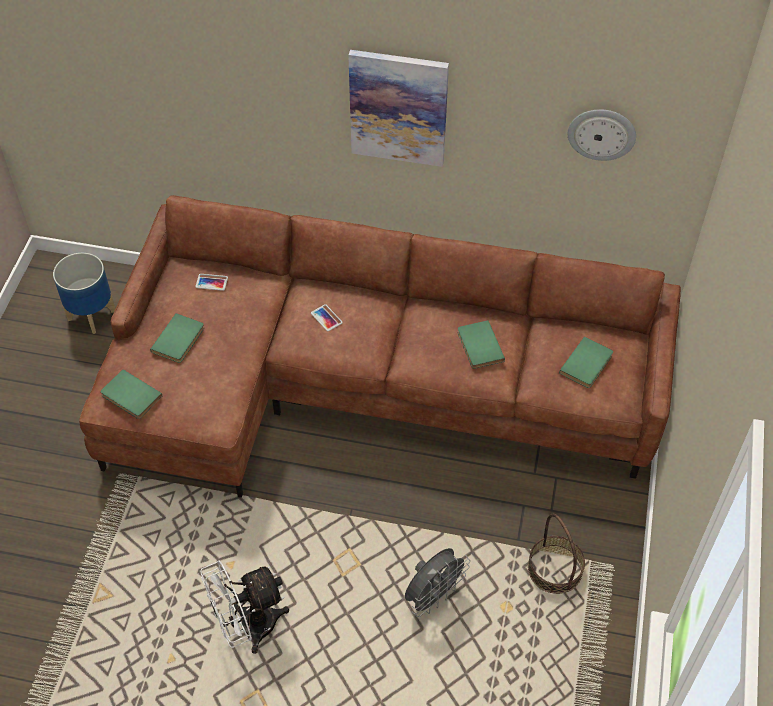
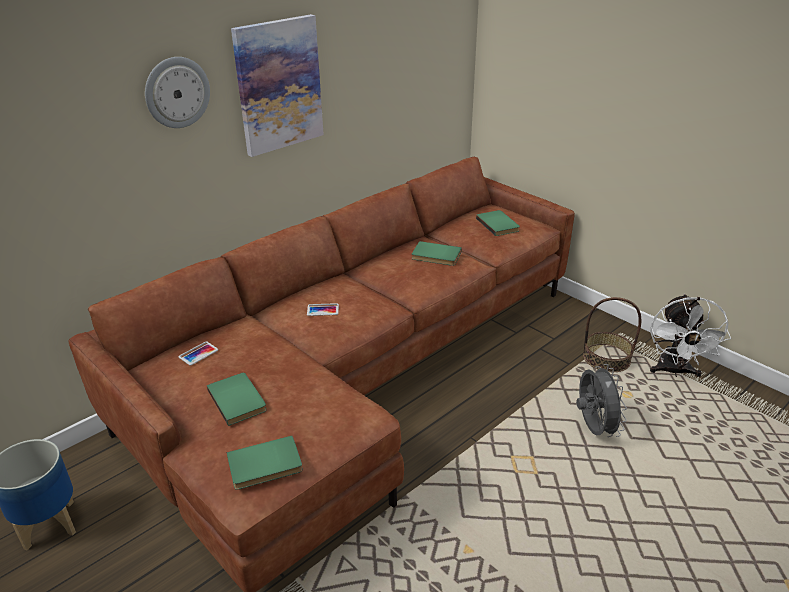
camera: 55 degrees left, 20 degrees down
white fan [200,560,289,654] -> white fan moved to [650,294,731,377]
wall clock [568,110,636,161] -> wall clock moved to [145,57,210,128]

